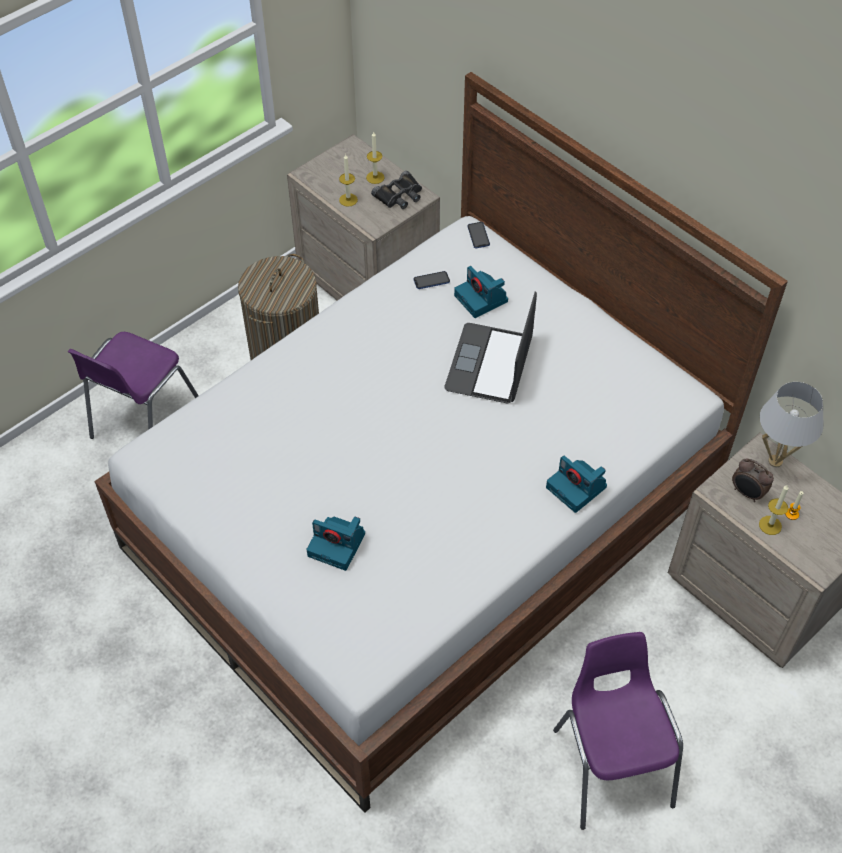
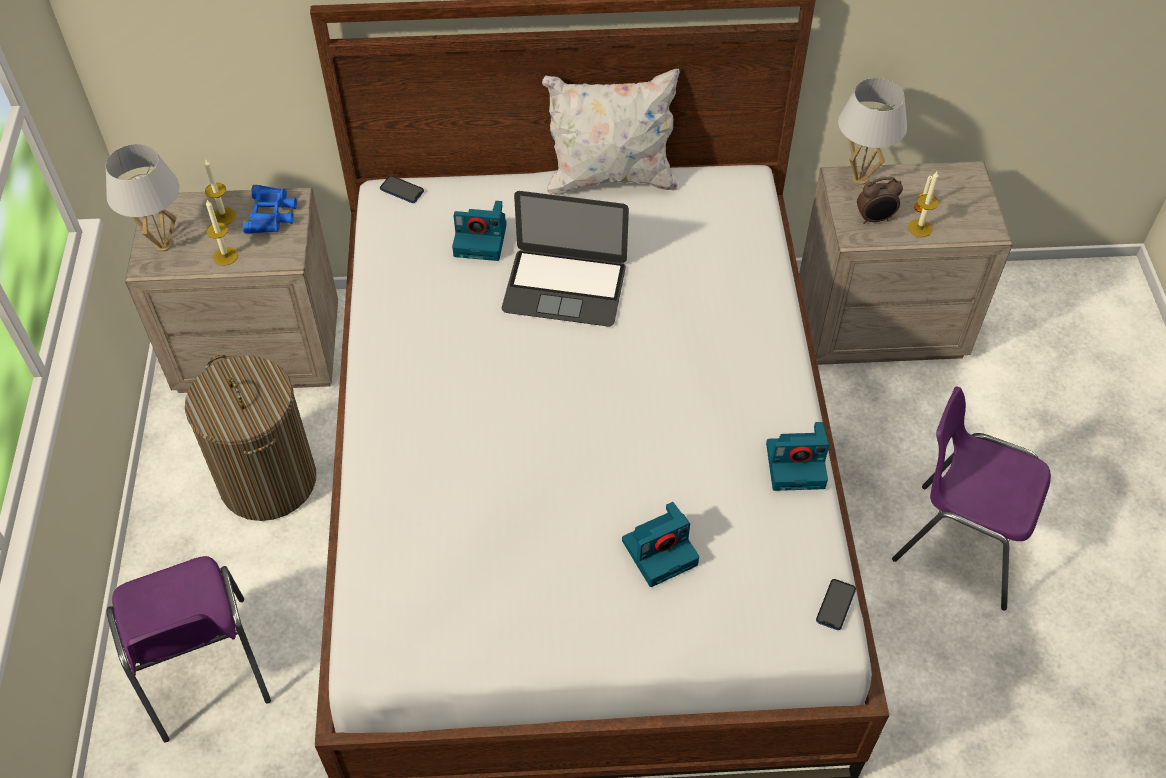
camera: 50 degrees left, 0 degrees up
black binoculars [371,171,422,209] -> blue binoculars [243,185,297,234]
phone [413,271,450,289] -> phone moved to [816,579,856,630]
laptop [444,291,537,403] -> laptop turned 45 degrees counterclockwise [502,191,629,327]
camera [546,455,607,513] -> camera moved to [766,422,829,491]
none -> white table lamp [106,144,179,252]
none -> white pillow [542,69,679,196]

